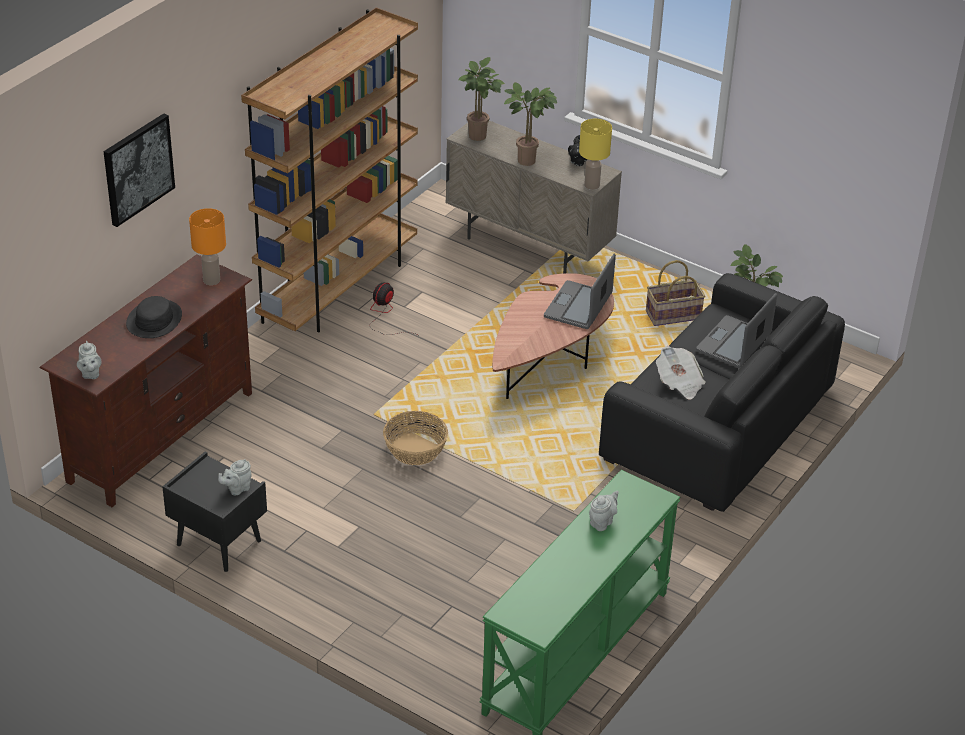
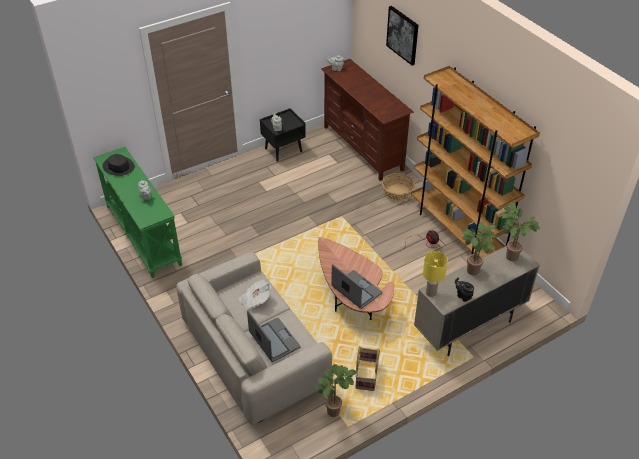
camera: 115 degrees right, 5 degrees up
black hat [126,296,182,338] -> black hat moved to [102,154,135,176]
orange table lamp [189,208,226,285] -> none
basket [383,411,448,465] -> basket moved to [382,173,415,200]
black sofa [599,273,845,512] -> beige sofa [176,252,332,425]

